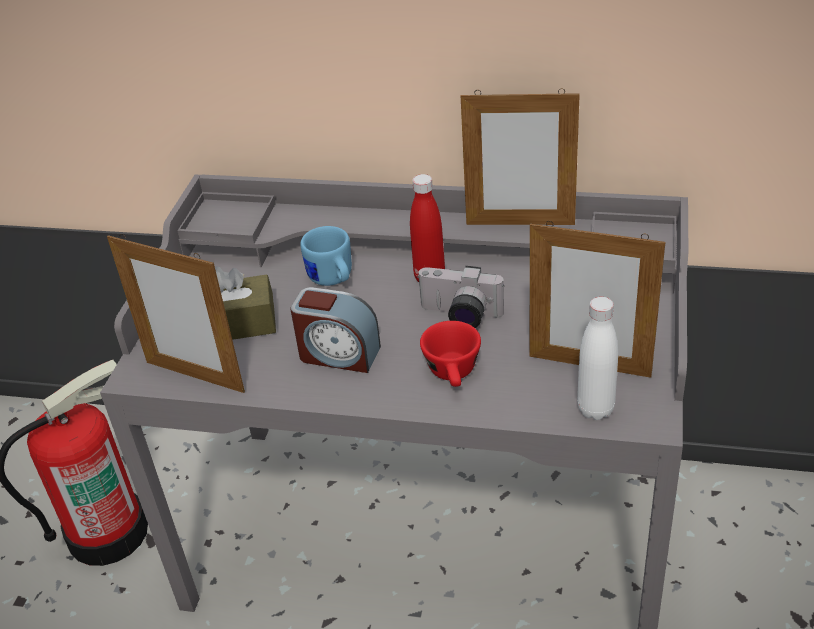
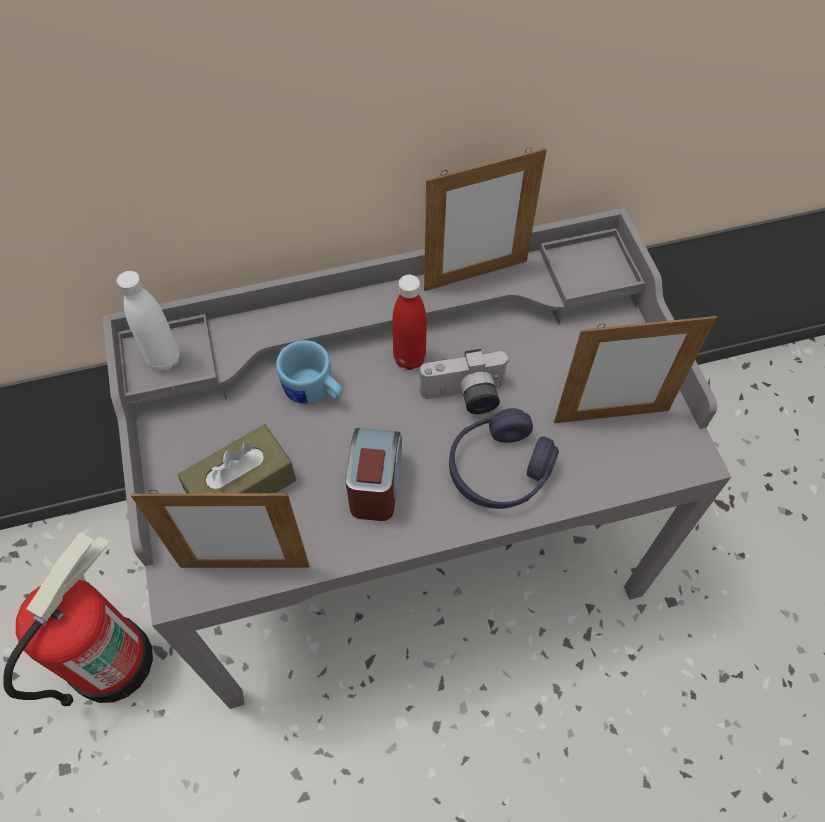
camera: 30 degrees left, 20 degrees up
alarm clock [291,287,381,373] -> alarm clock turned 75 degrees counterclockwise [345,428,402,521]
red cup [420,321,481,387] -> purple headphones [449,408,559,509]
white bottle [577,297,618,420] -> white bottle moved to [117,271,180,371]

